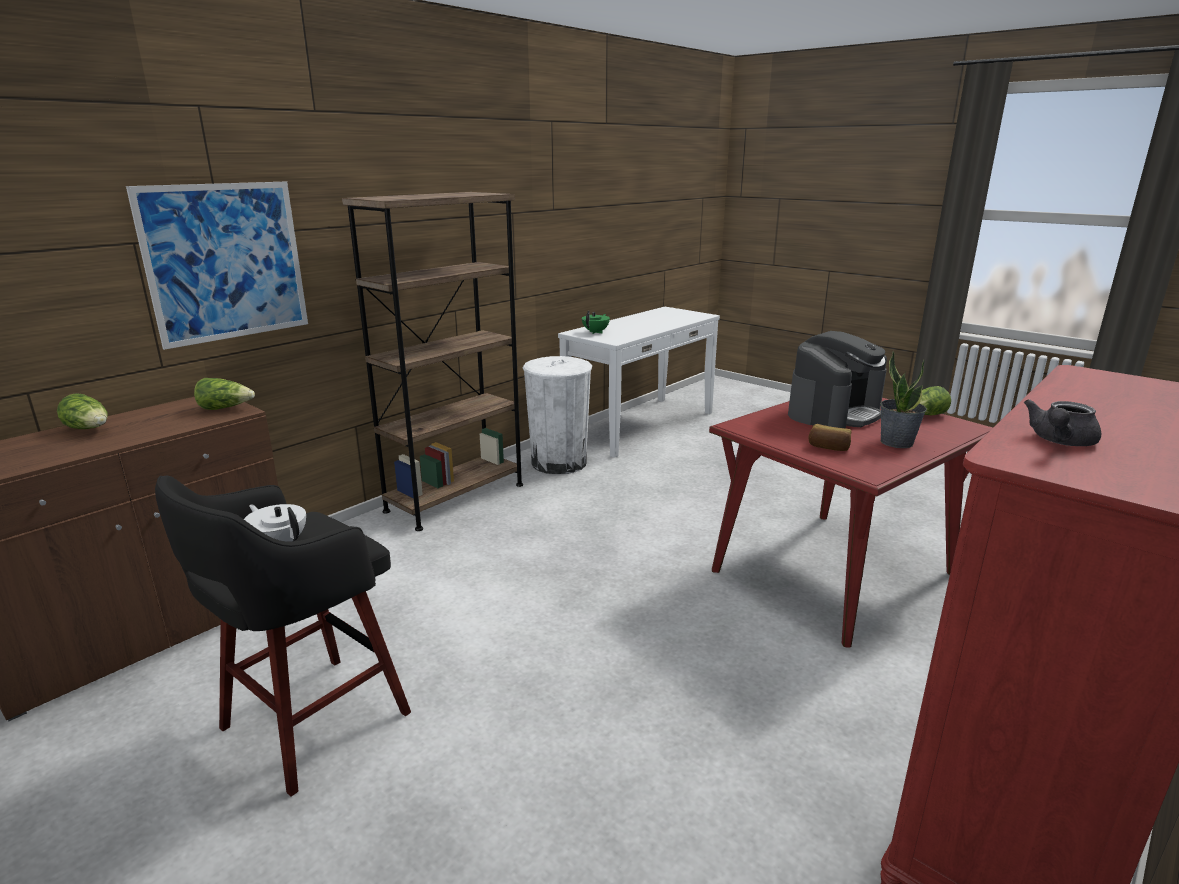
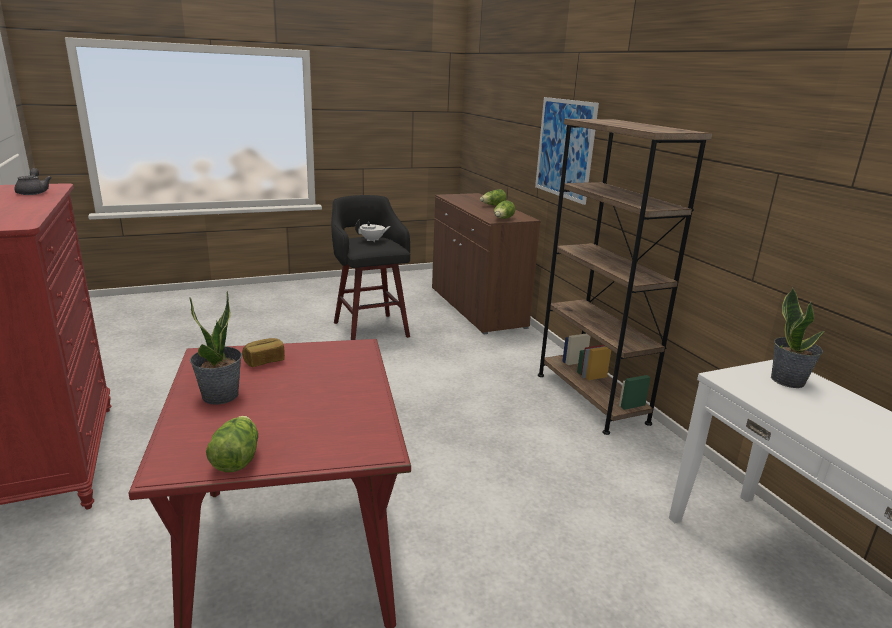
camera: 115 degrees right, 0 degrees up
white trash can [523,356,592,475] -> none
green teapot [582,311,610,334] -> potted plant [771,287,825,388]
coffee machine [788,331,887,429] -> none

